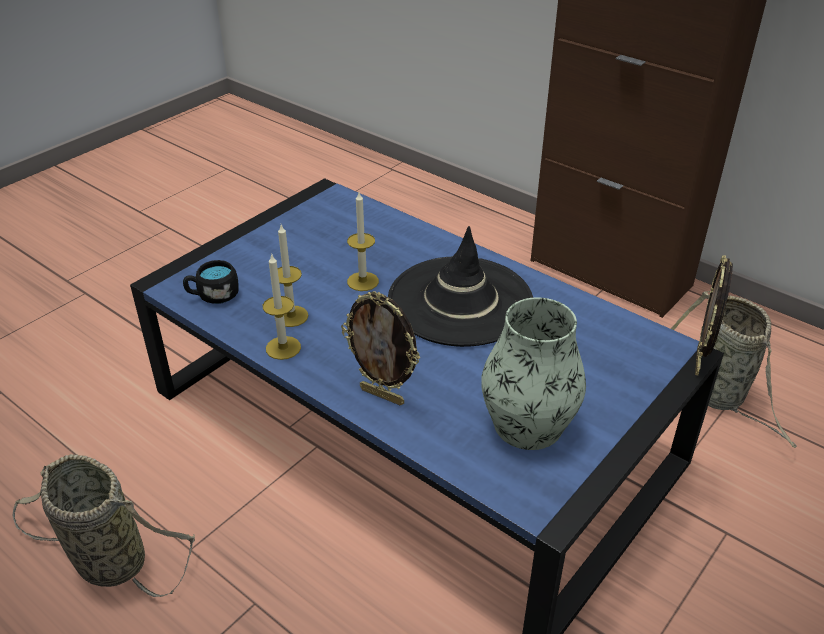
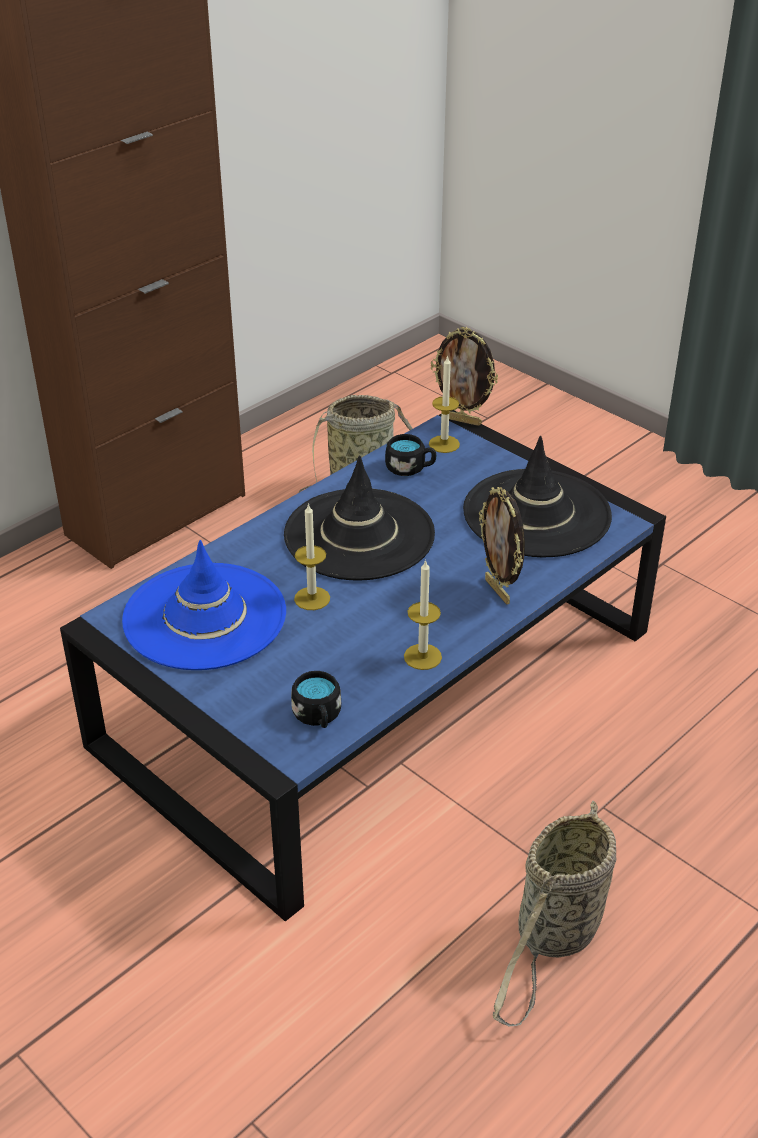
camera: 85 degrees left, 0 degrees up
candle [278,225,308,327] -> candle moved to [429,355,460,453]
picture frame [341,291,420,406] -> picture frame turned 120 degrees clockwise [479,487,525,605]
vase [482,297,586,450] -> black hat [463,436,612,558]
none -> blue hat [122,540,286,670]
none -> black mug [385,434,436,476]

